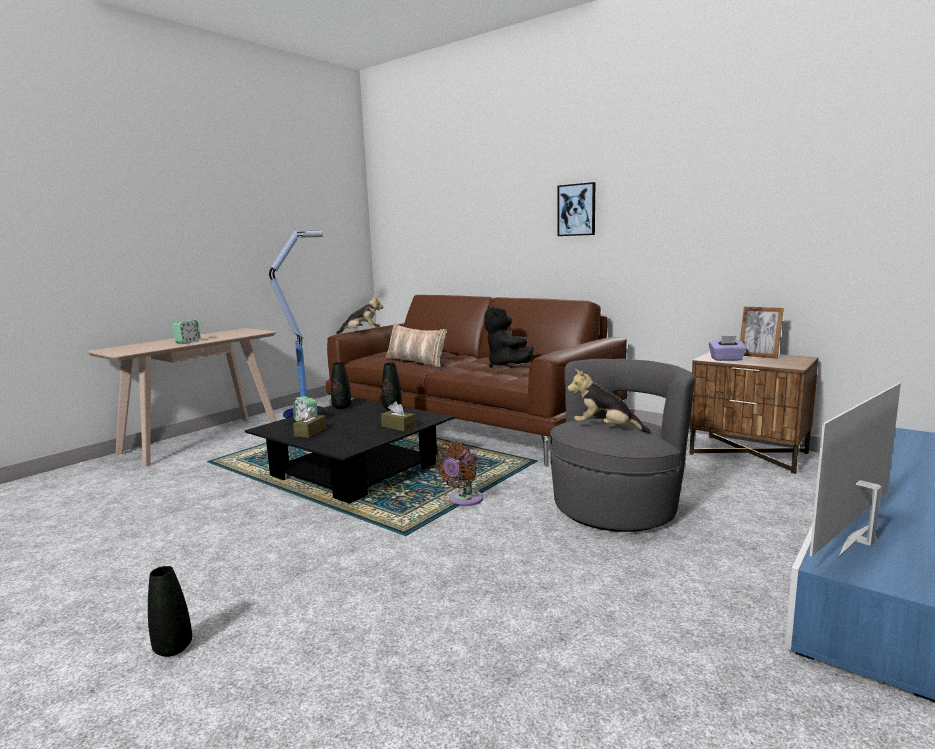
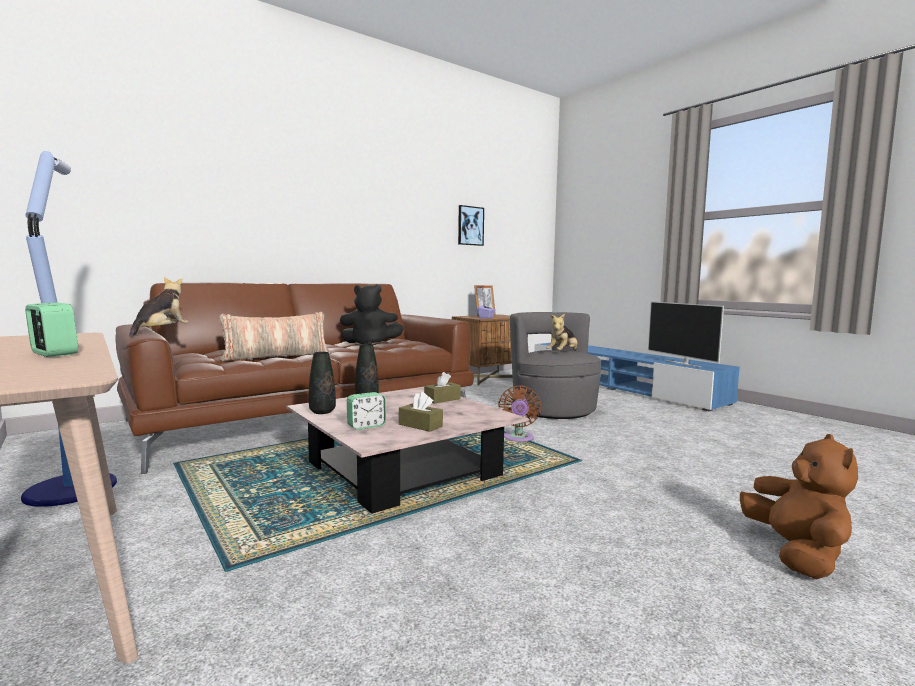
camera: 75 degrees left, 5 degrees down
black vase [148,566,192,657] -> brown plush toy [740,434,858,579]
black coffee table [245,398,454,504] -> pink coffee table [286,387,529,514]
brown fan [435,441,483,506] -> brown fan turned 45 degrees clockwise [498,385,541,442]
picture [558,182,595,236] -> picture moved to [458,205,484,246]

